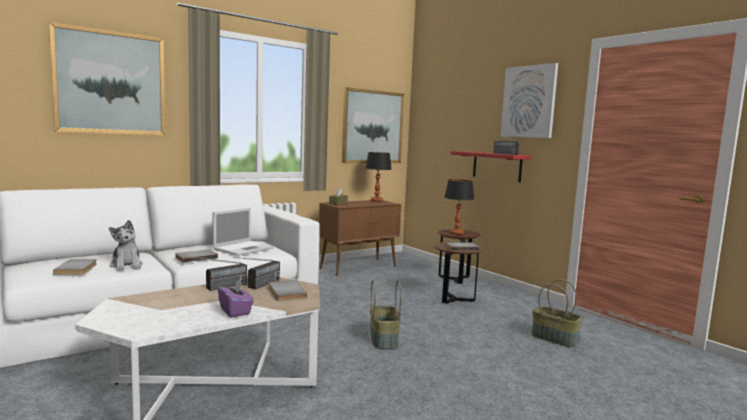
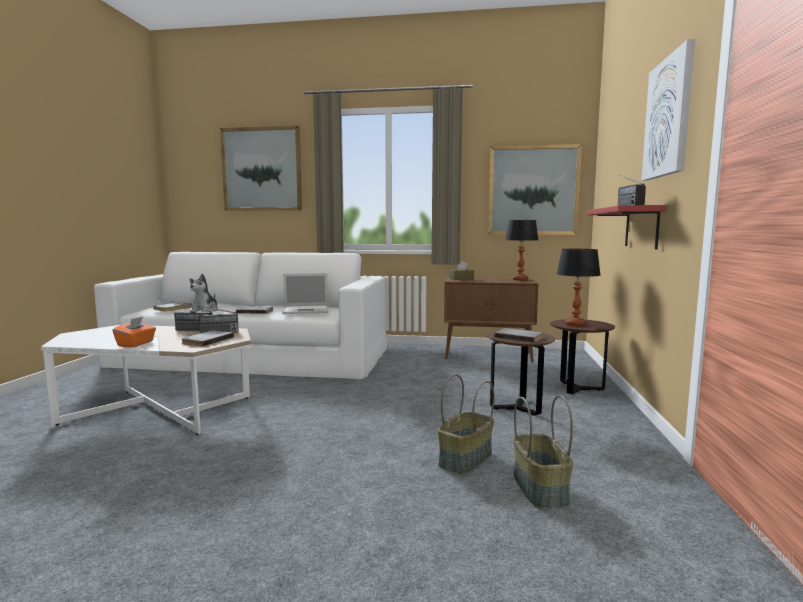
camera: 45 degrees right, 0 degrees up
purple tissue box [218,279,254,317] -> orange tissue box [113,317,156,347]
basket [370,280,402,349] -> basket moved to [437,374,495,475]

